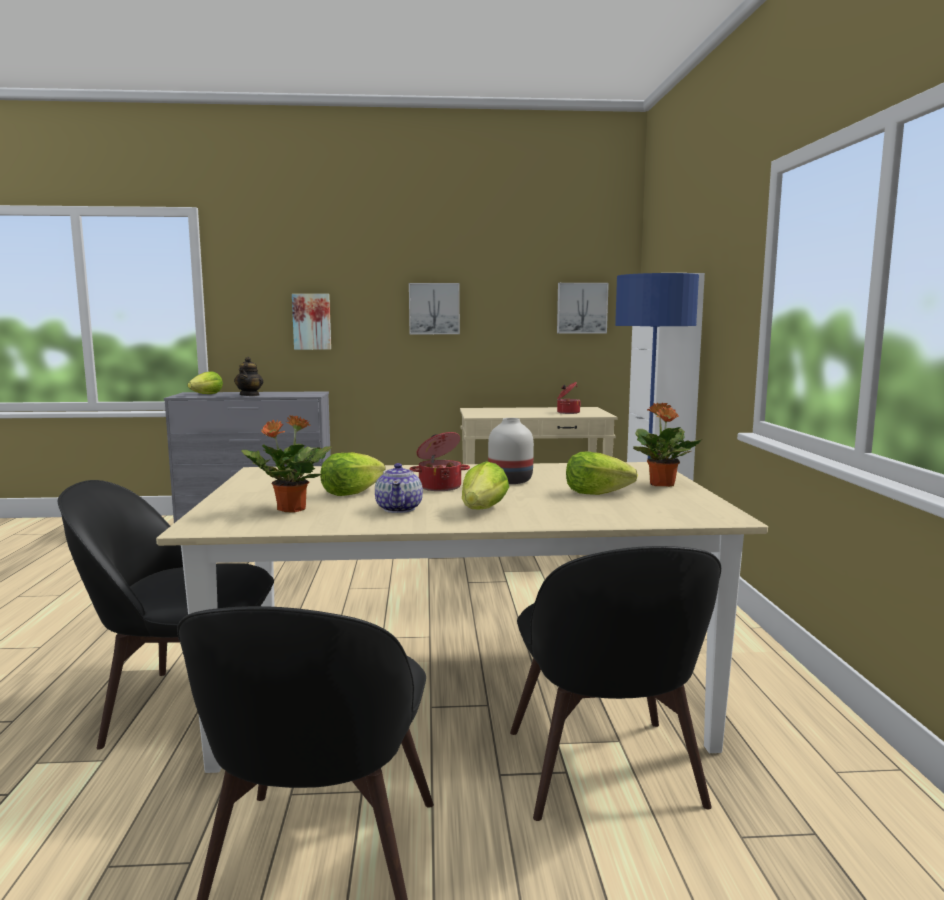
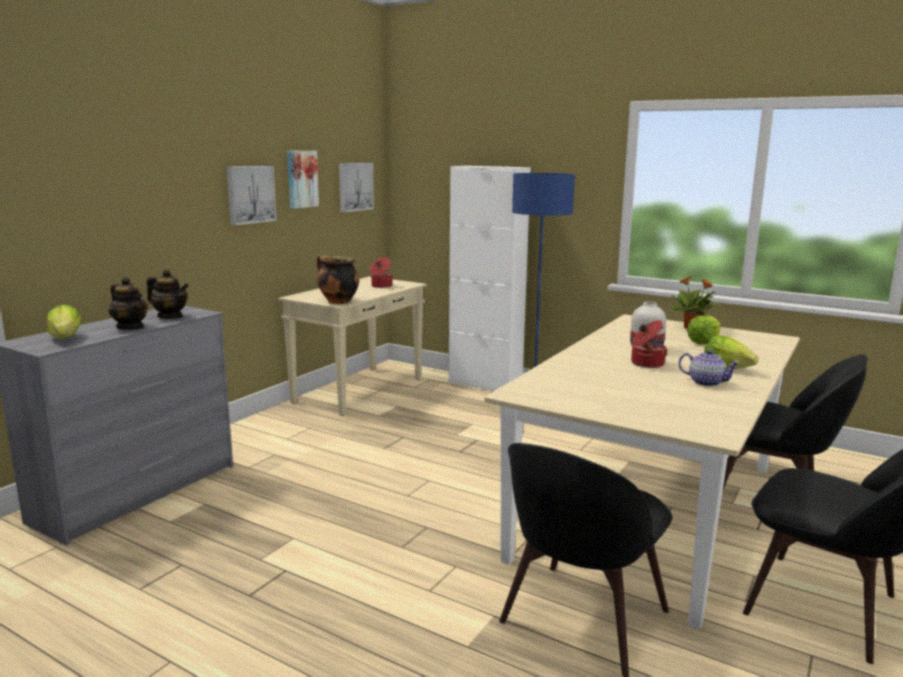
camera: 55 degrees left, 5 degrees up
potted plant [241,415,332,512] -> none
picture [292,294,331,350] -> picture moved to [287,151,319,209]
lettuce [320,452,386,496] -> none
none -> teapot [147,269,189,319]
none -> cooking pot [317,255,359,304]

